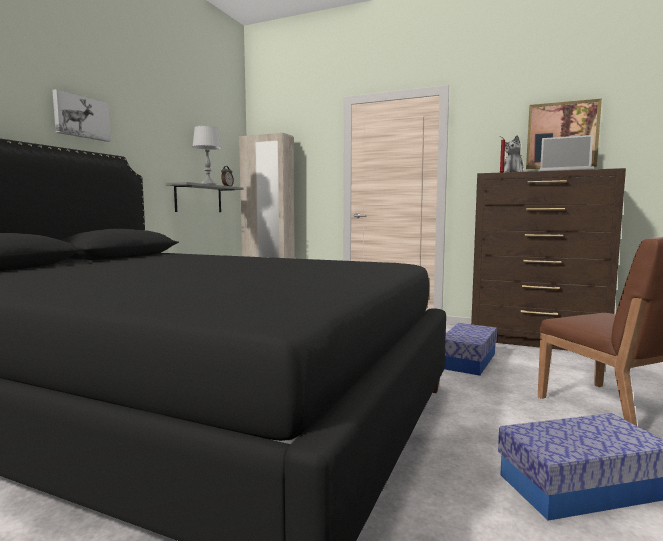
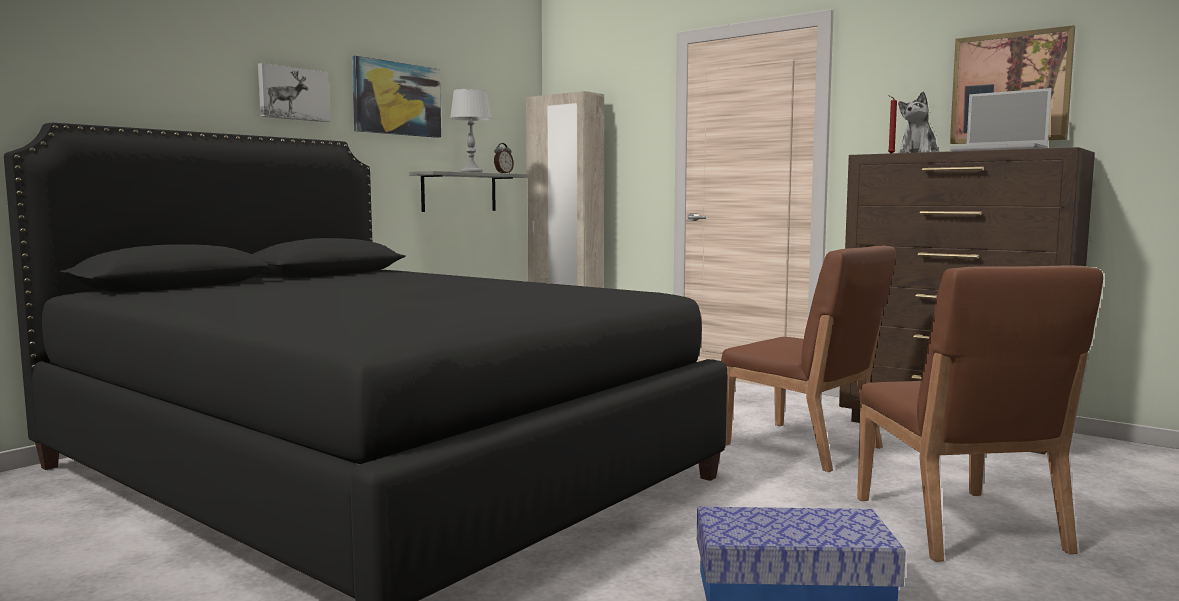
camera: 15 degrees right, 0 degrees up
storage box [444,323,497,376] -> brown chair [721,246,896,472]
none -> picture [352,56,441,138]

